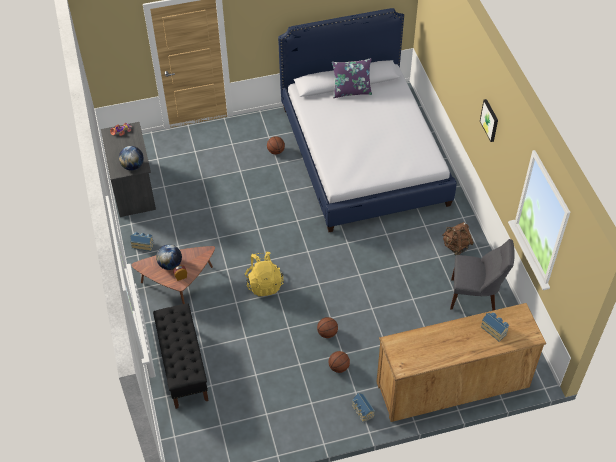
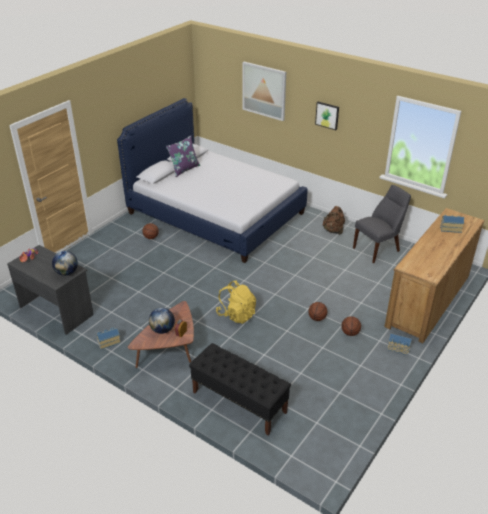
camera: 40 degrees left, 15 degrees down
none -> picture [242,62,286,121]

